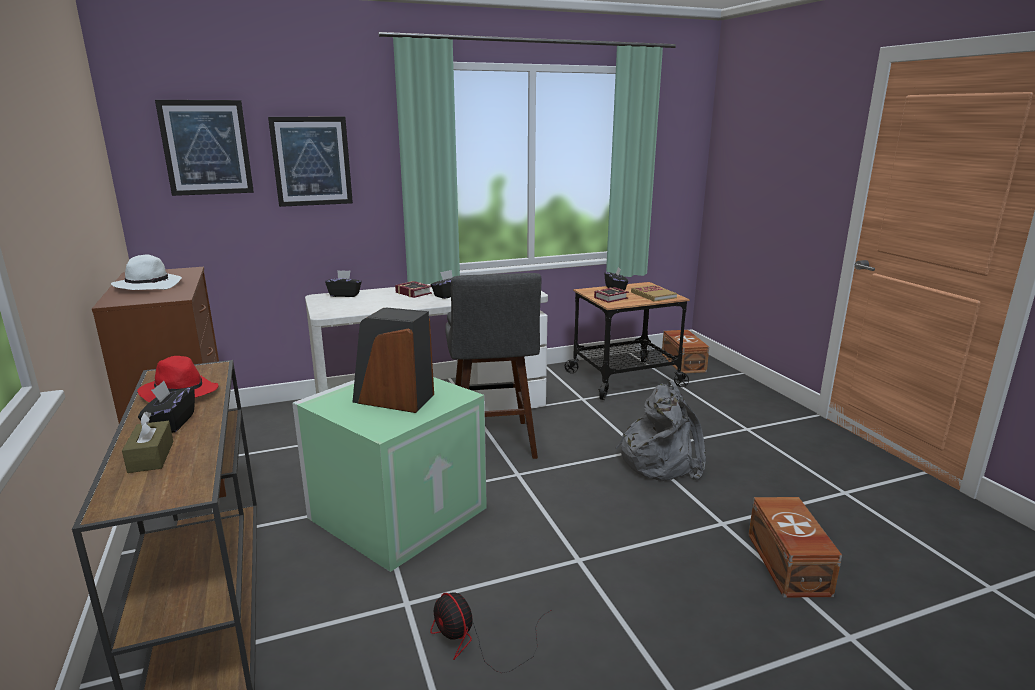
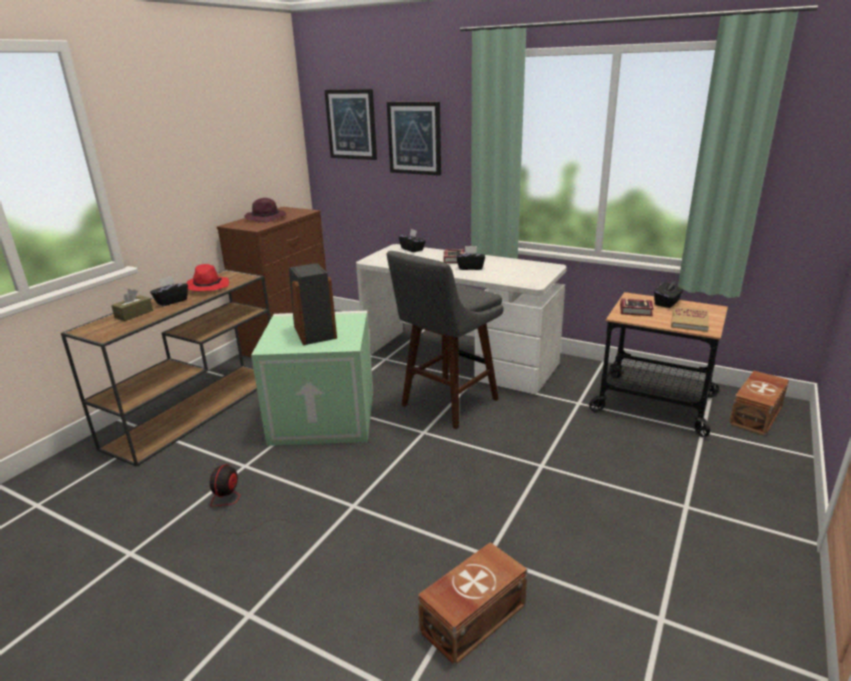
camera: 50 degrees right, 5 degrees up
white hat [111,255,182,290] -> purple hat [244,198,286,222]
grey backpack [616,381,706,481] -> none

